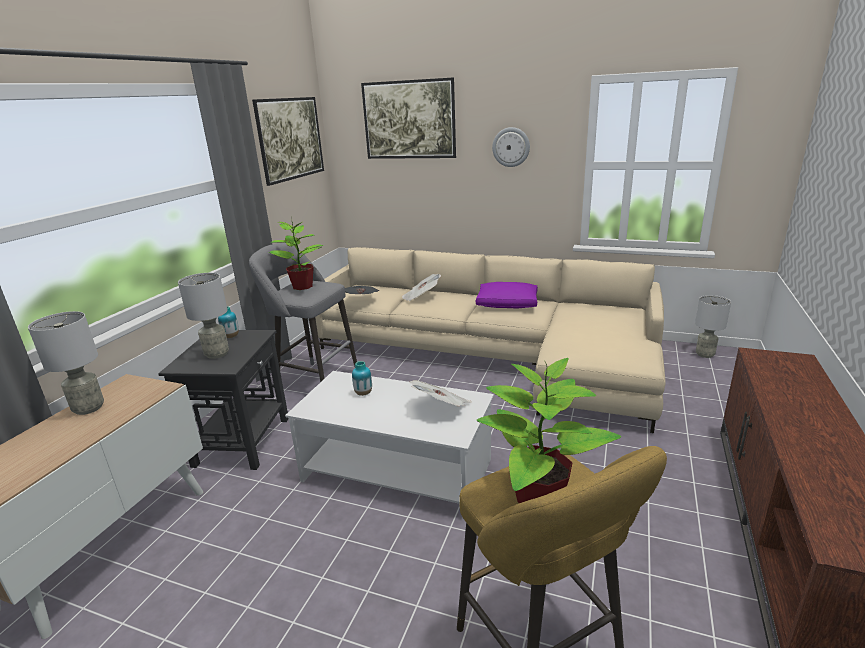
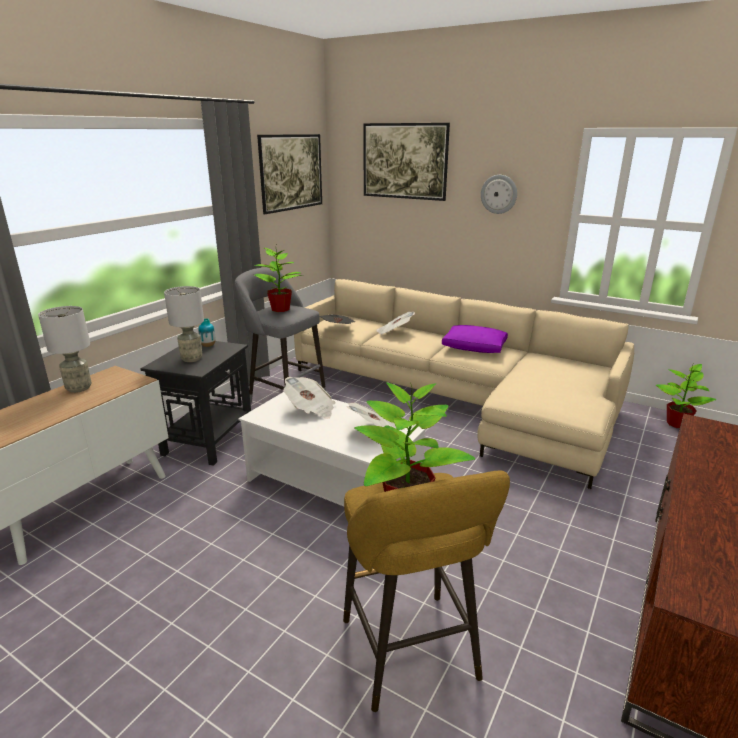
camera: 10 degrees right, 0 degrees up
vase [352,361,372,396] -> newspaper [283,377,335,419]
grey table lamp [695,295,731,358] -> potted plant [656,362,717,428]

